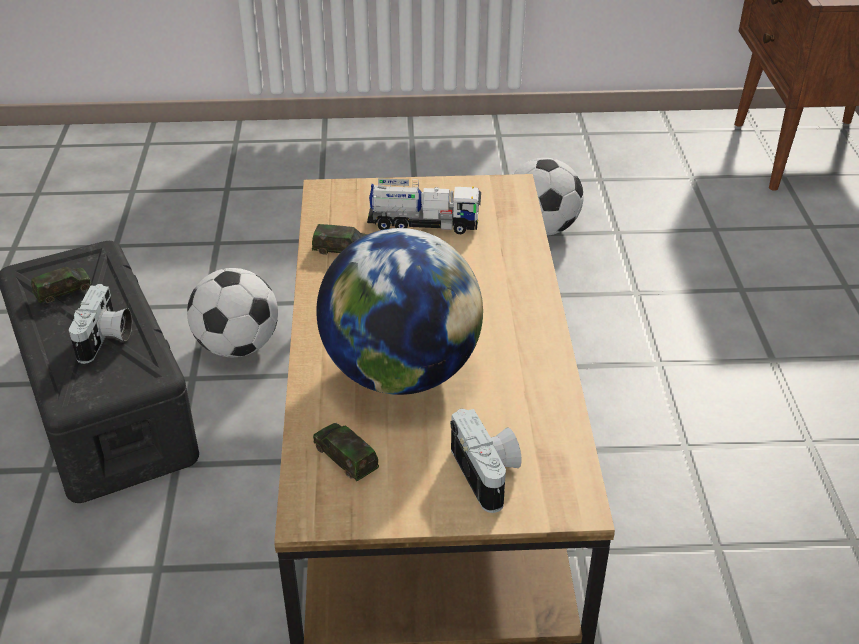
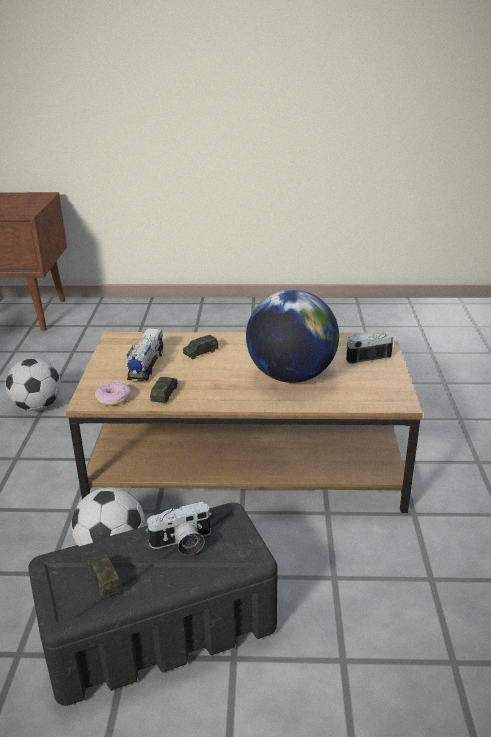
camera: 85 degrees left, 10 degrees down
camera [69,284,132,364] -> camera turned 150 degrees clockwise [146,501,212,555]
toy car [313,423,379,481] -> toy car moved to [183,335,219,360]
none -> donut [95,382,131,406]

